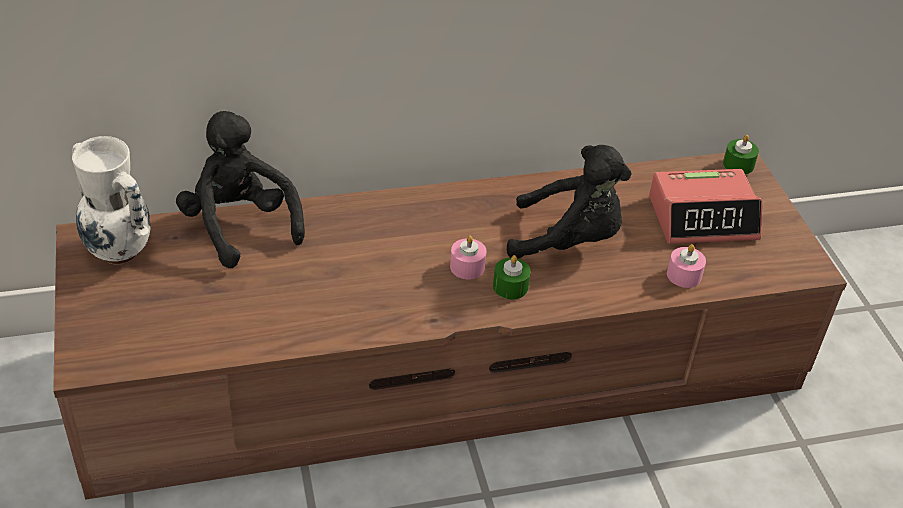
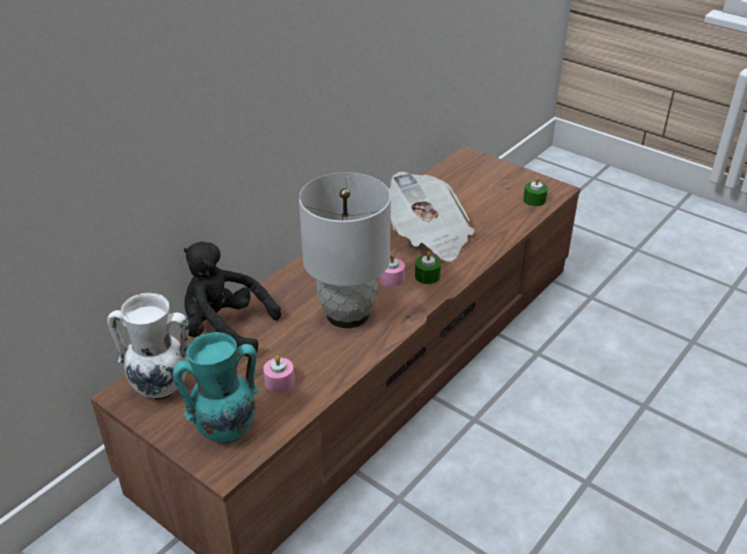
camera: 35 degrees left, 5 degrees down
black plush toy [507,145,631,259] -> newspaper [389,171,474,262]
alarm clock [649,169,762,244] -> none
pink candle [667,244,706,288] -> pink candle moved to [263,355,294,393]
green candle [723,135,759,174] -> green candle moved to [523,177,548,206]
none -> turquoise vase [173,332,259,444]
none -> white table lamp [299,172,391,328]

